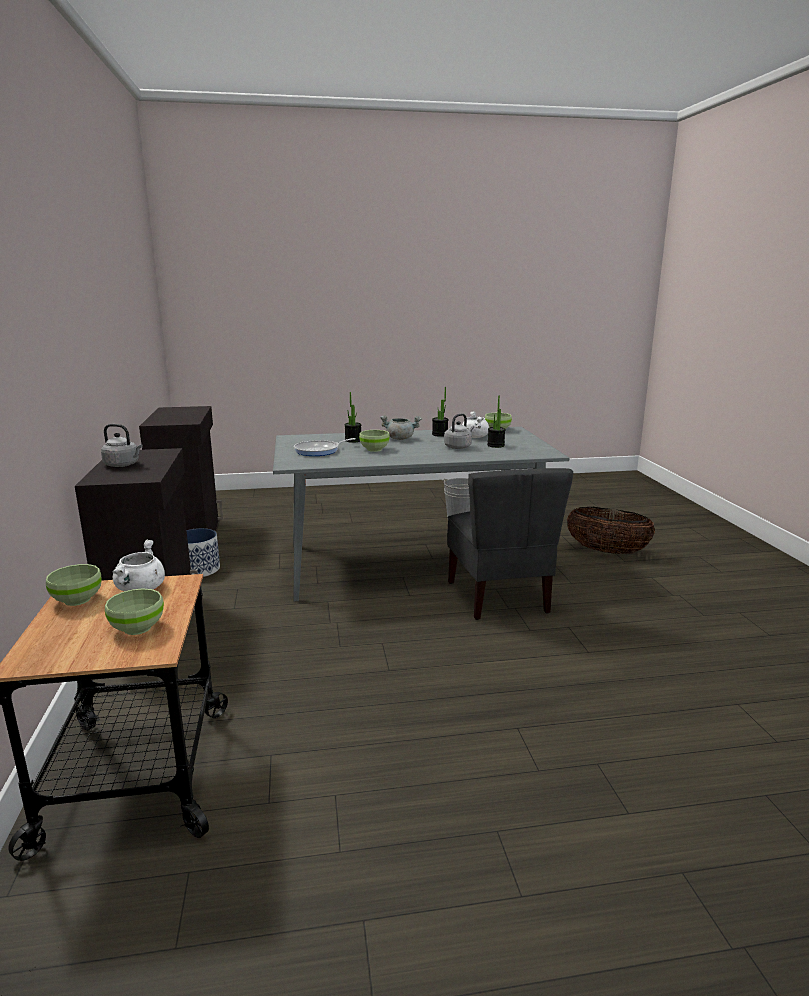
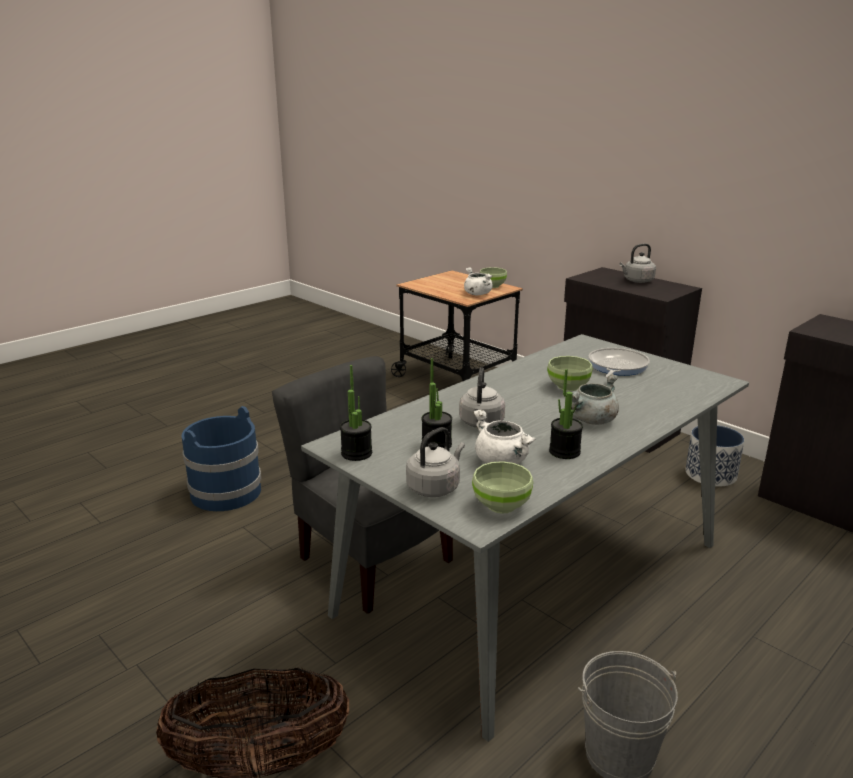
camera: 145 degrees right, 5 degrees up
green bowl [105,588,164,635] -> none
potted plant [345,392,361,443] -> potted plant moved to [340,365,372,461]
none -> blue bucket [182,406,261,511]
none -> grey kettle [406,427,465,497]

